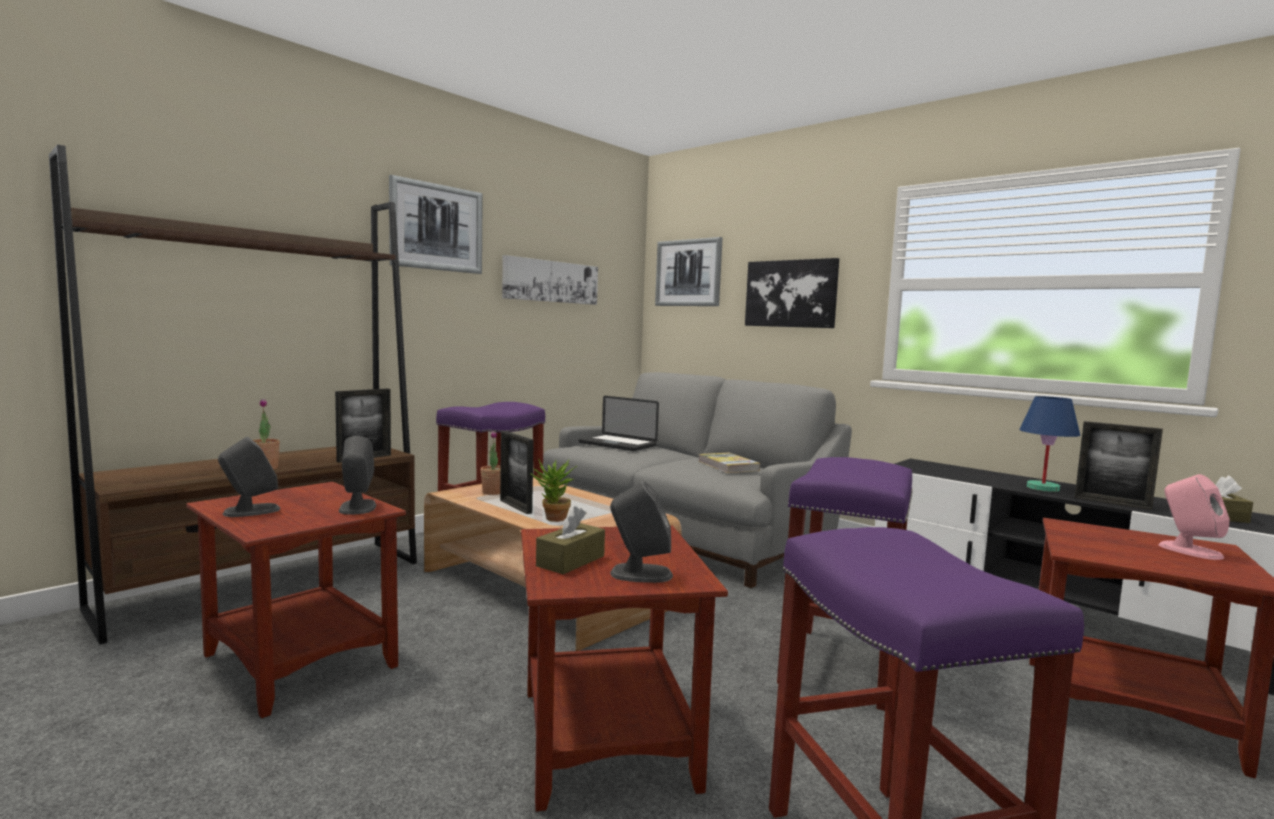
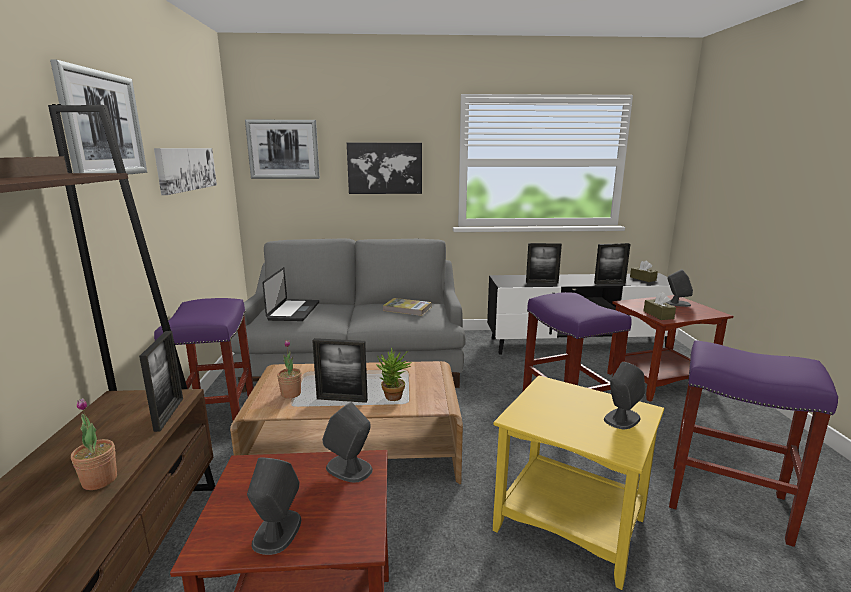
camera: 45 degrees left, 10 degrees up
brown side table [521,525,728,812] -> yellow side table [493,375,664,590]
brown tissue box [536,506,605,574] -> brown tissue box moved to [644,292,676,320]
laptop [579,396,659,451] -> laptop turned 75 degrees counterclockwise [263,267,319,321]
blue table lamp [1019,396,1080,492] -> none
pink speaker [1158,474,1230,560] -> grey speaker [666,269,693,307]
none -> picture frame [526,243,562,283]

